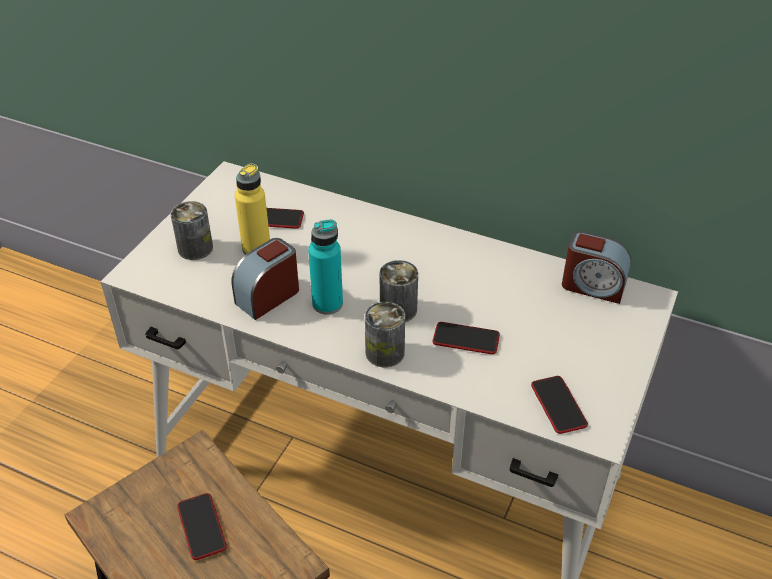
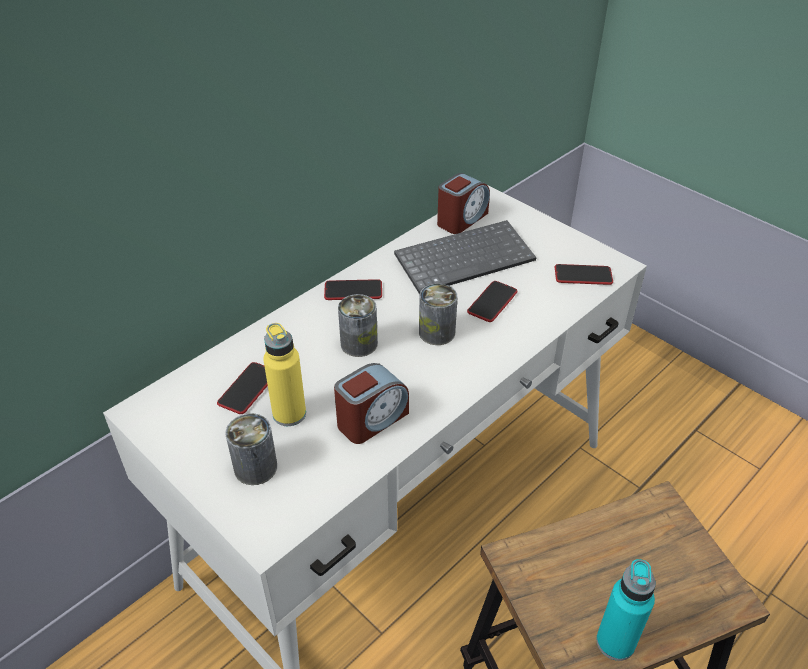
camera: 70 degrees left, 0 degrees up
phone [177,493,227,560] -> phone moved to [324,279,382,300]
alarm clock [232,238,299,320] -> alarm clock turned 105 degrees counterclockwise [334,363,409,444]
turquoise bottle [308,219,343,315] -> turquoise bottle moved to [596,559,656,661]
can [365,302,405,367] -> can moved to [338,294,378,357]
none -> keyboard [394,220,537,294]

